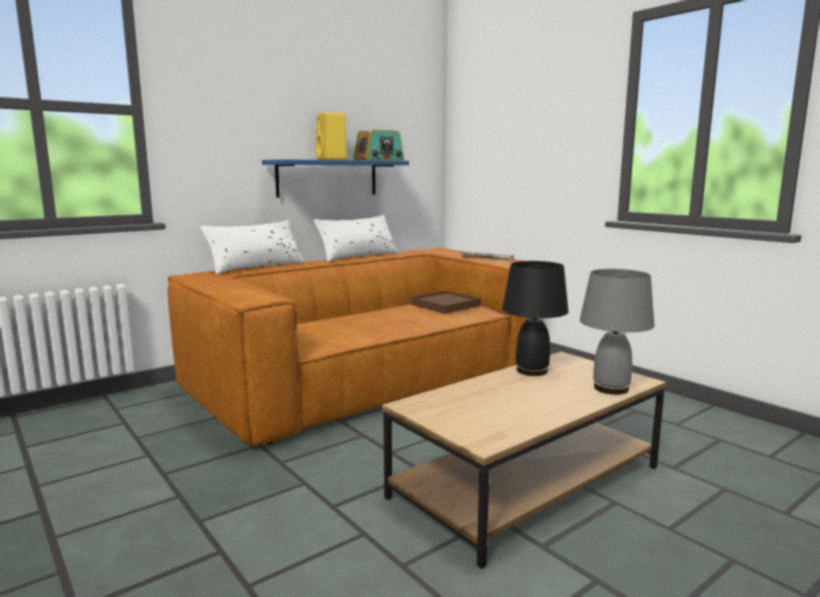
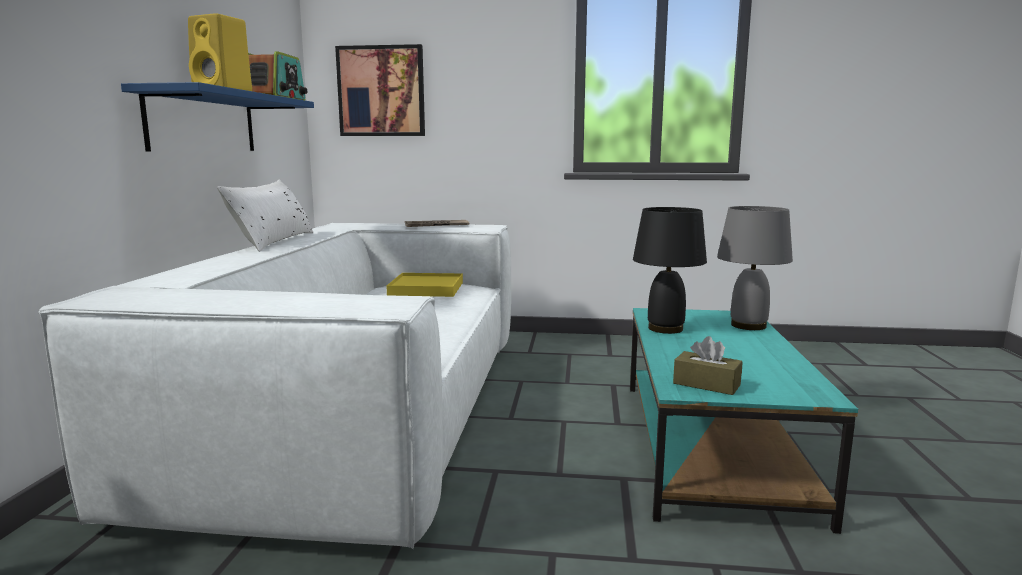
camera: 45 degrees left, 0 degrees up
brown sofa [167,248,539,447] -> white sofa [38,223,511,549]
white pillow [200,220,304,274] -> none
brown coffee table [382,352,666,569] -> turquoise coffee table [630,308,858,534]
brown tray [411,291,481,314] -> yellow tray [387,273,463,297]
none -> picture [335,44,425,136]
none -> brown tissue box [673,336,743,395]

